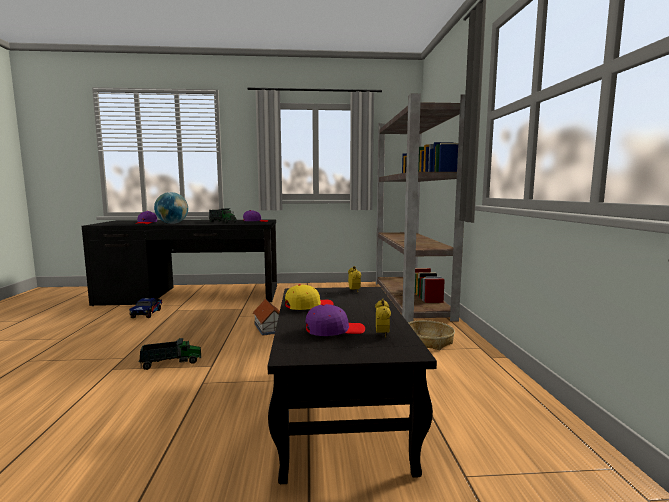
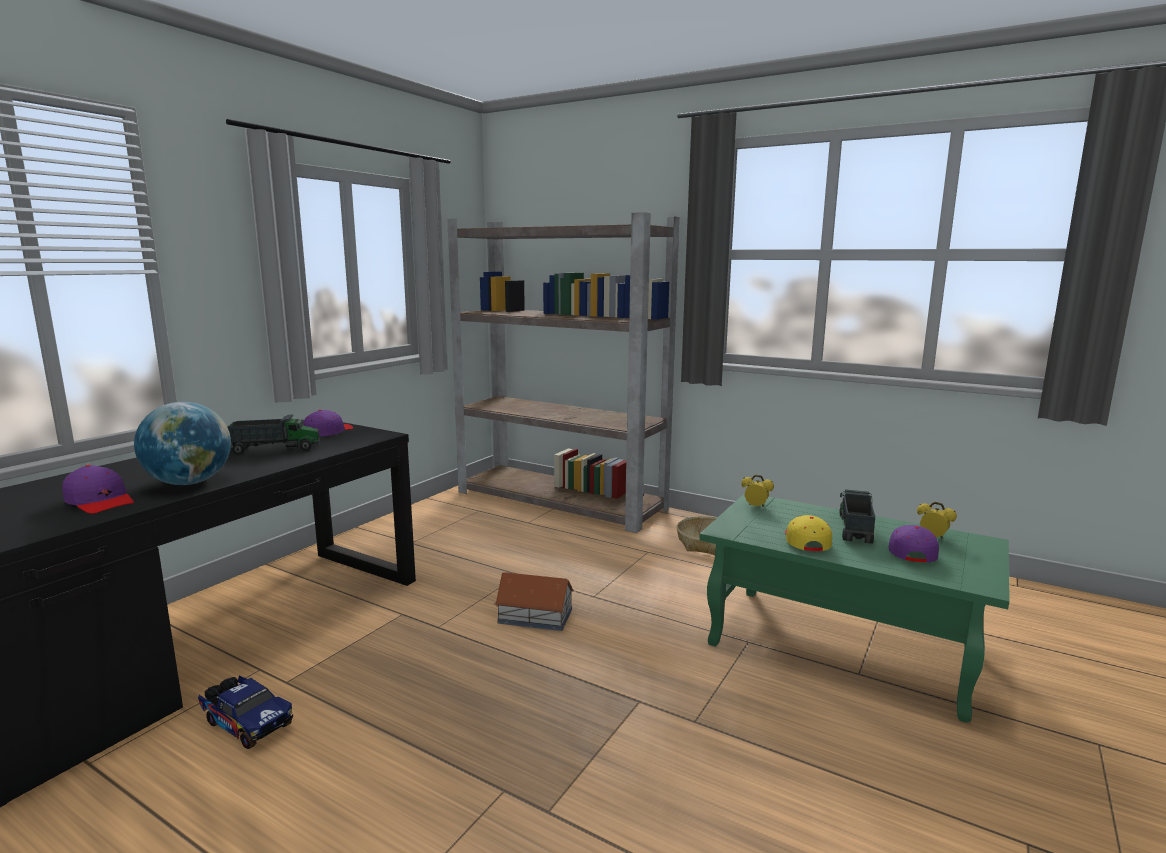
camera: 55 degrees left, 5 degrees up
toy truck [139,338,201,370] -> toy truck moved to [839,489,875,544]
black coffee table [268,287,437,484] -> green coffee table [699,493,1010,723]

